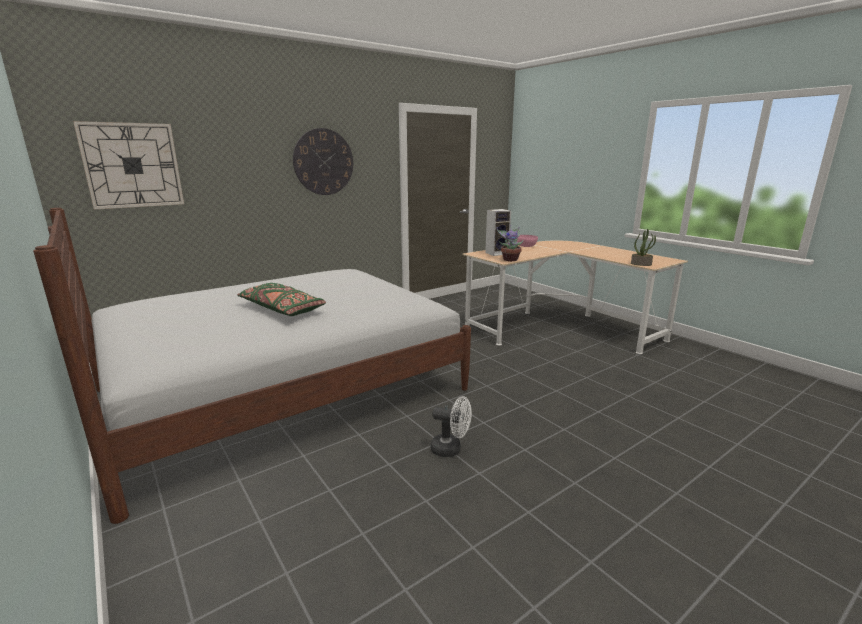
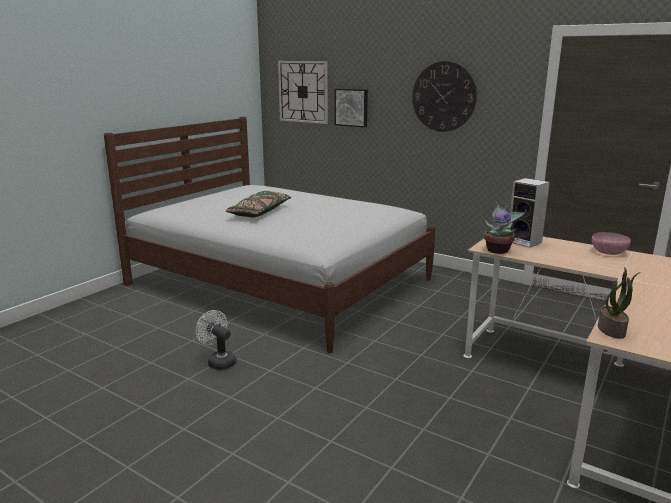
camera: 70 degrees right, 0 degrees up
white fan [430,396,472,457] -> white fan turned 135 degrees clockwise [196,310,237,370]
none -> picture [335,88,368,127]

